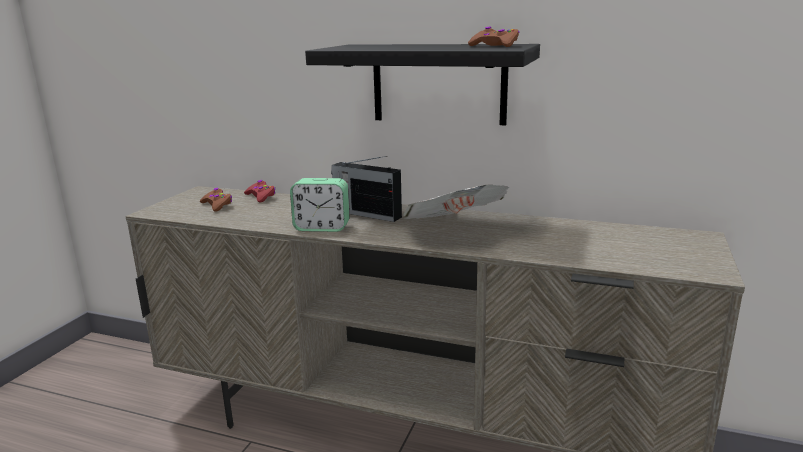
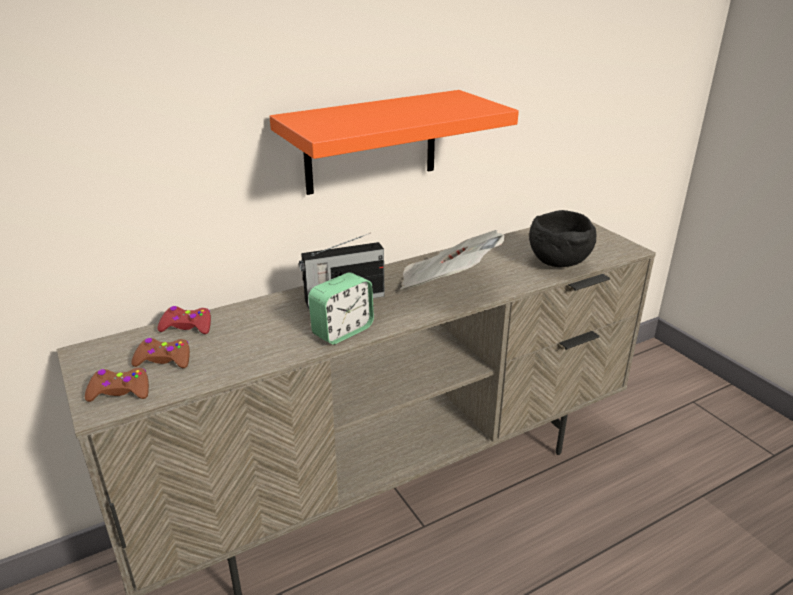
camera: 50 degrees left, 10 degrees up
black shelf [305,44,540,126] -> orange shelf [270,90,519,195]
brown game controller [468,27,520,47] -> brown game controller moved to [85,368,149,402]
none -> black bowl [529,210,597,267]

